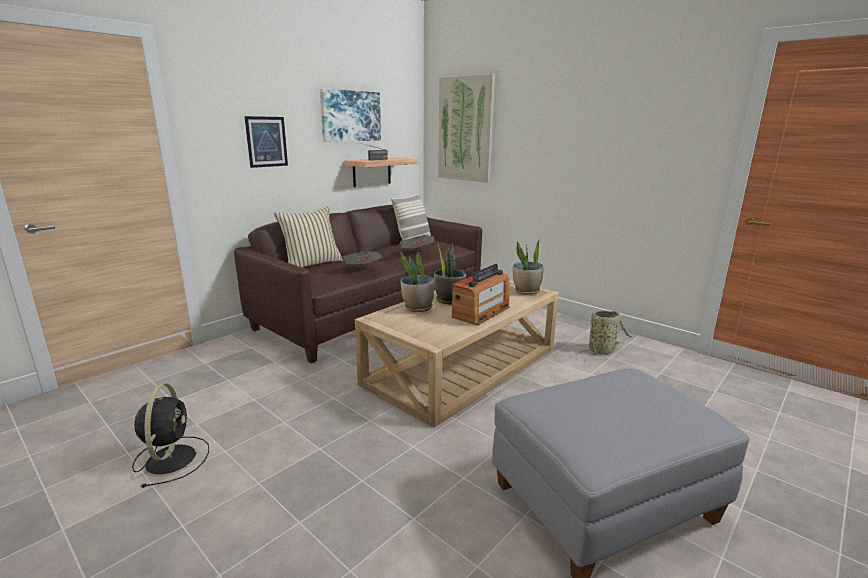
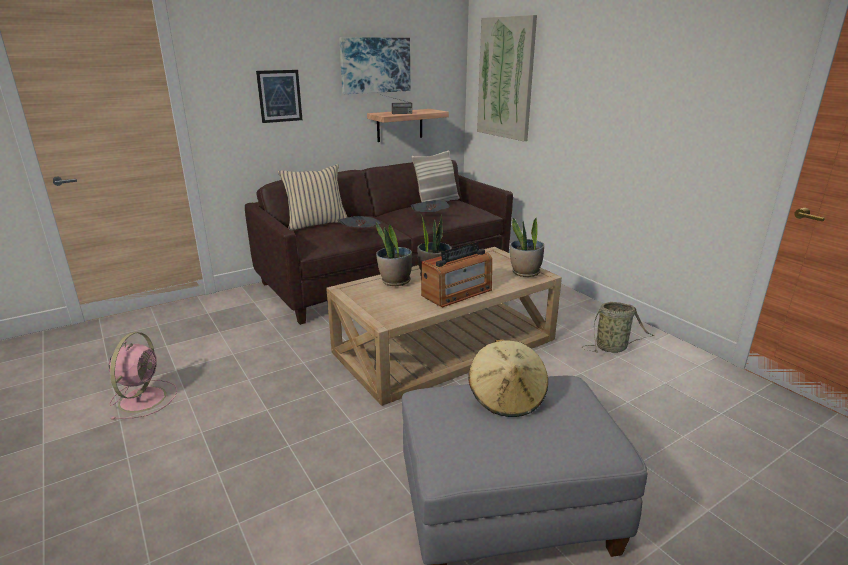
camera: 15 degrees right, 5 degrees up
black fan [132,384,209,488] -> pink fan [108,332,177,420]
none -> beige hat [468,339,548,417]

